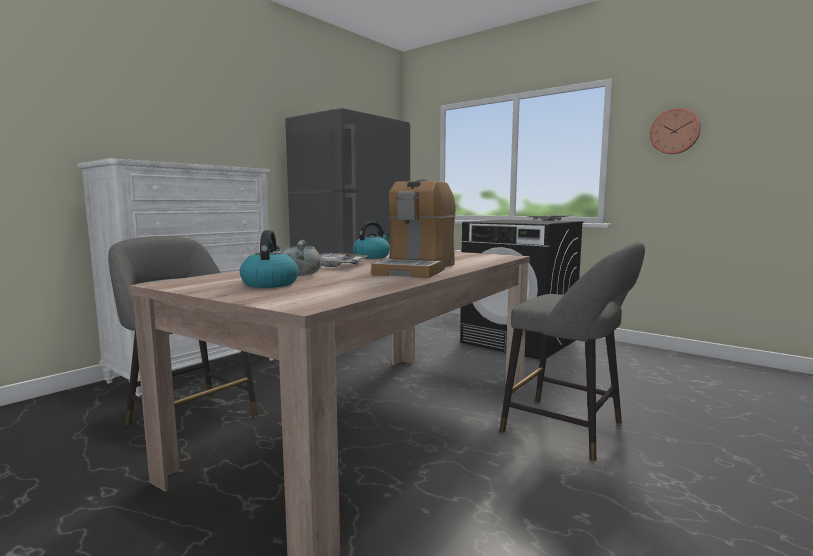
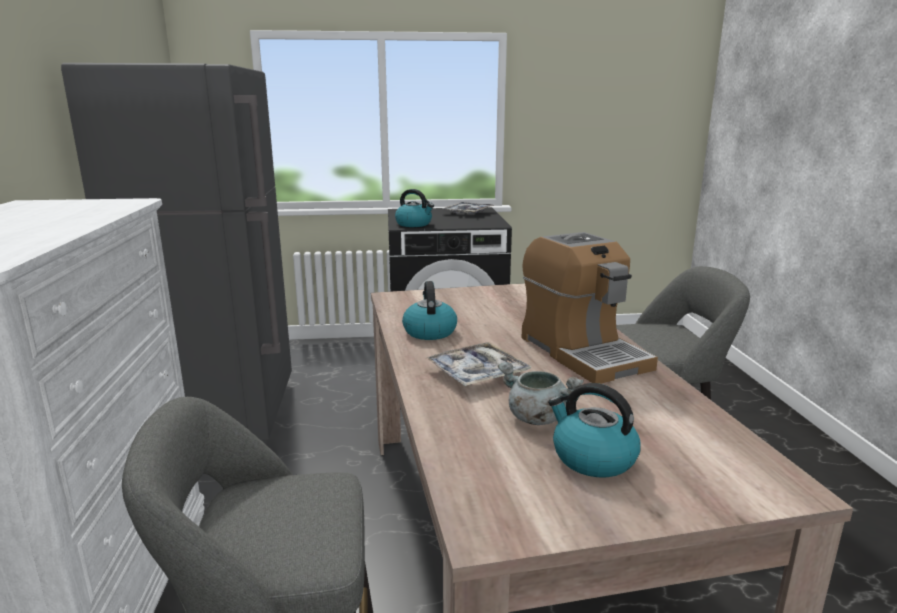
camera: 45 degrees left, 10 degrees up
wall clock [650,108,701,154] -> none
none -> kettle [395,189,434,227]

